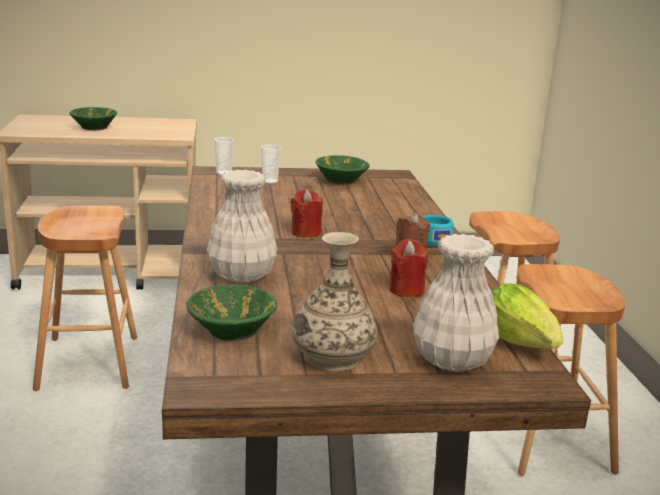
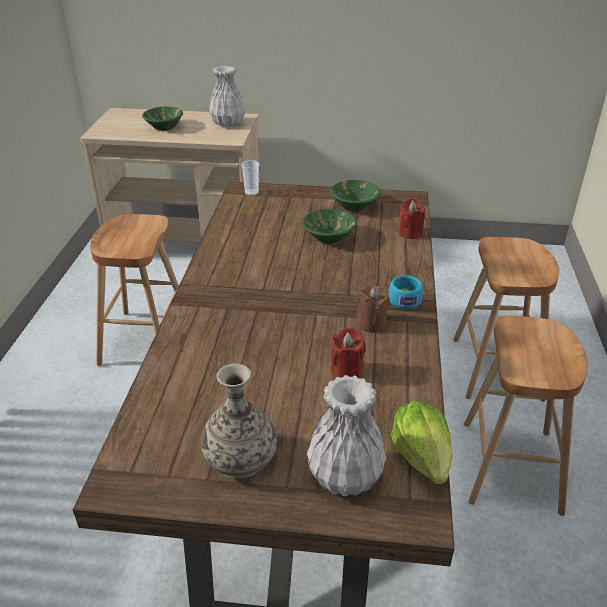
camera: 15 degrees right, 15 degrees up
green bowl [186,284,277,341] -> green bowl moved to [302,209,357,245]
white vase [207,170,277,283] -> white vase moved to [209,66,245,127]
cup [261,145,281,184] -> none
red candle [291,189,323,238] -> red candle moved to [398,198,425,239]

